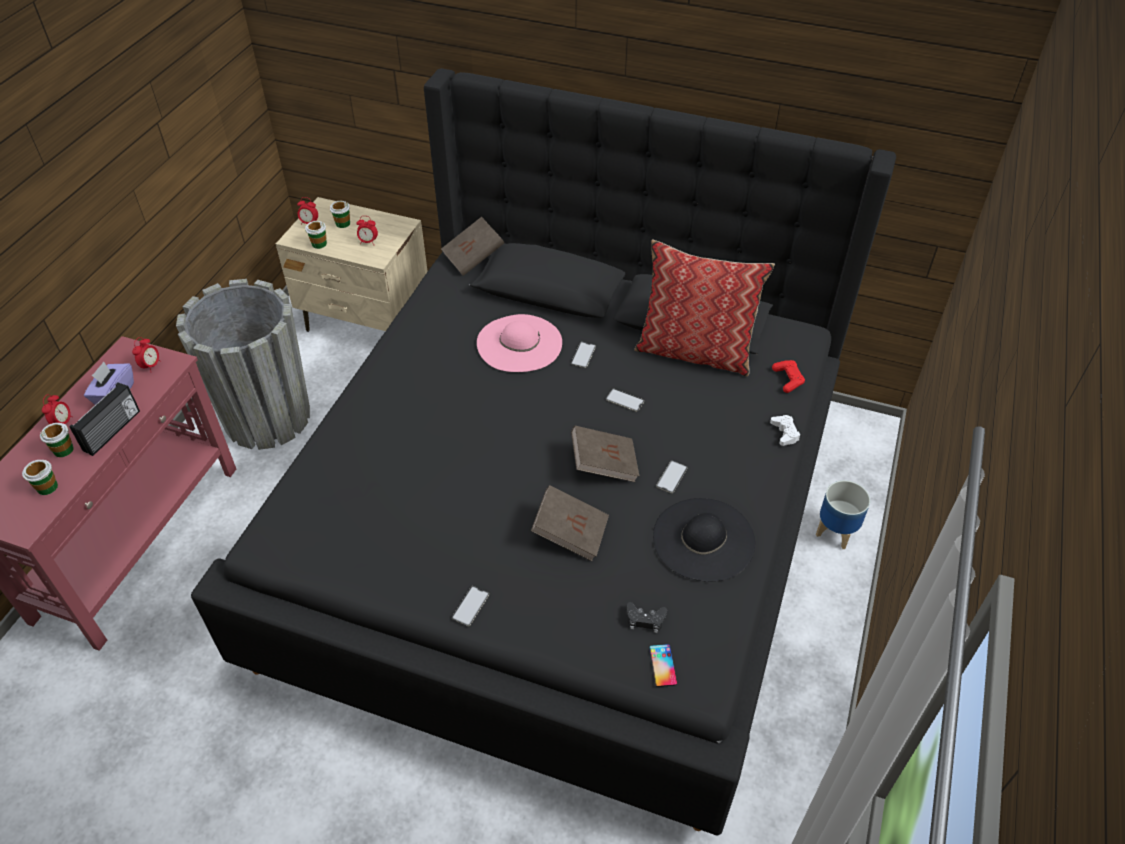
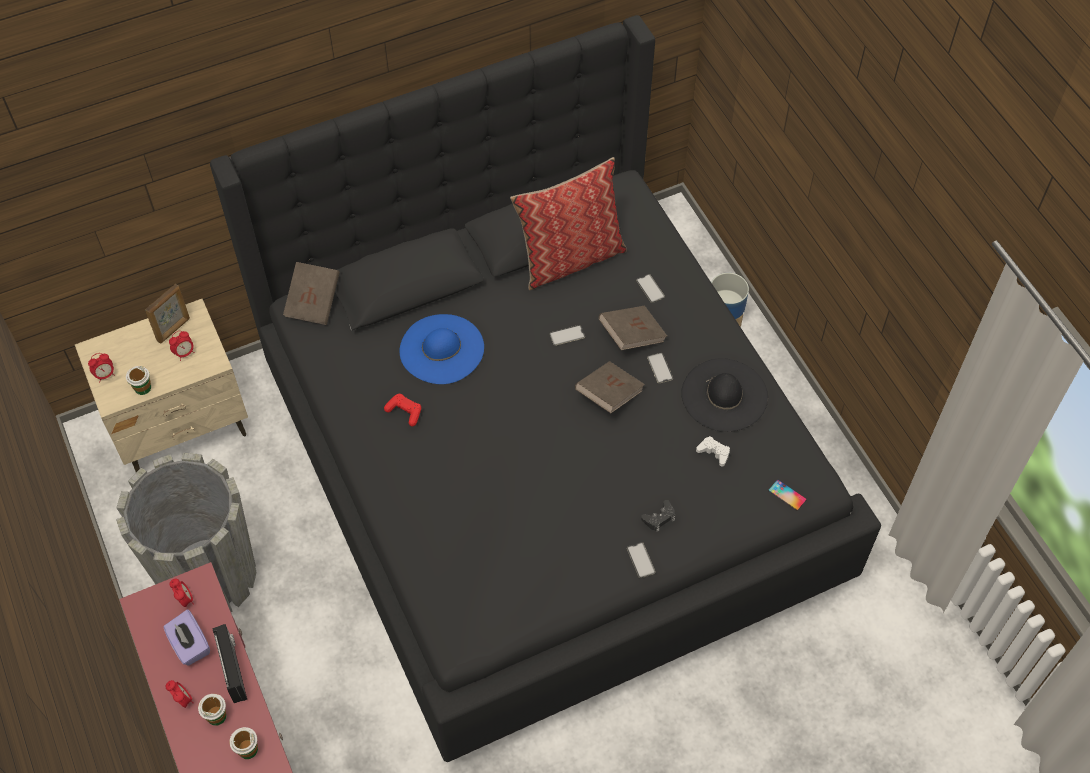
camera: 45 degrees left, 10 degrees up
cup [329,201,350,228] -> none
pink hat [477,314,562,372] -> blue hat [399,314,484,384]
brown book [531,485,609,561] -> brown book moved to [598,306,667,350]
phone [571,342,596,368] -> phone moved to [636,274,665,303]
black game controller [627,602,667,633] -> black game controller moved to [641,500,676,532]
white game controller [770,415,800,446] -> white game controller moved to [696,436,730,466]
red game controller [772,360,805,393] -> red game controller moved to [384,394,421,426]
none -> picture frame [145,284,190,344]

